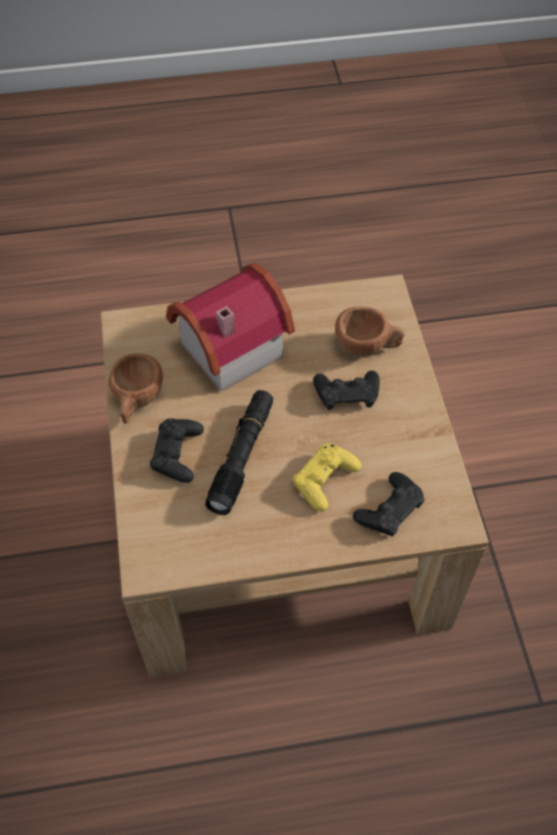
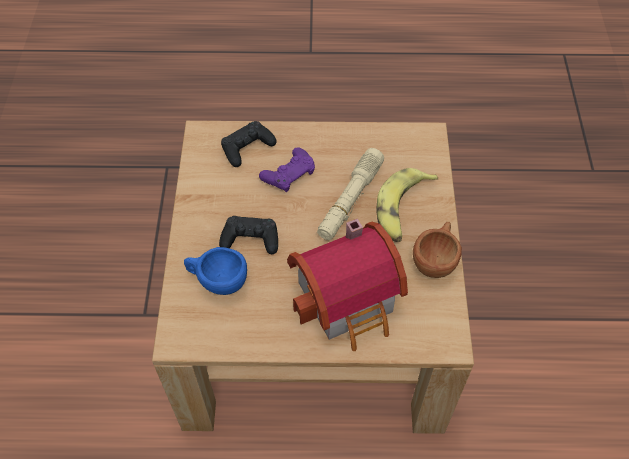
camera: 170 degrees left, 0 degrees up
black game controller [150,418,204,483] -> banana [377,168,438,242]
black flashlight [205,390,273,515] -> beige flashlight [317,148,384,240]
yellow game controller [293,443,361,511] -> purple game controller [259,147,315,192]
brown cup [335,307,405,356] -> blue cup [184,247,247,295]

